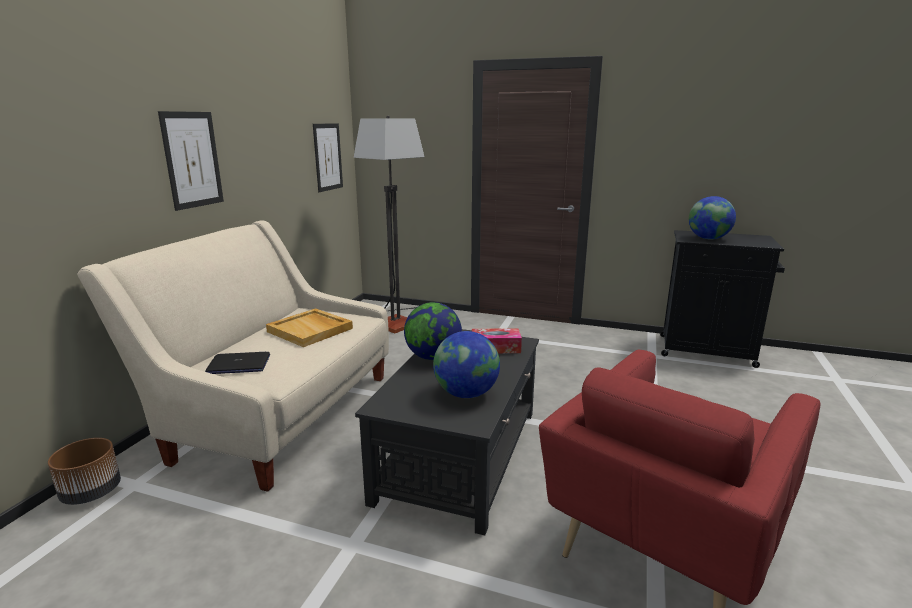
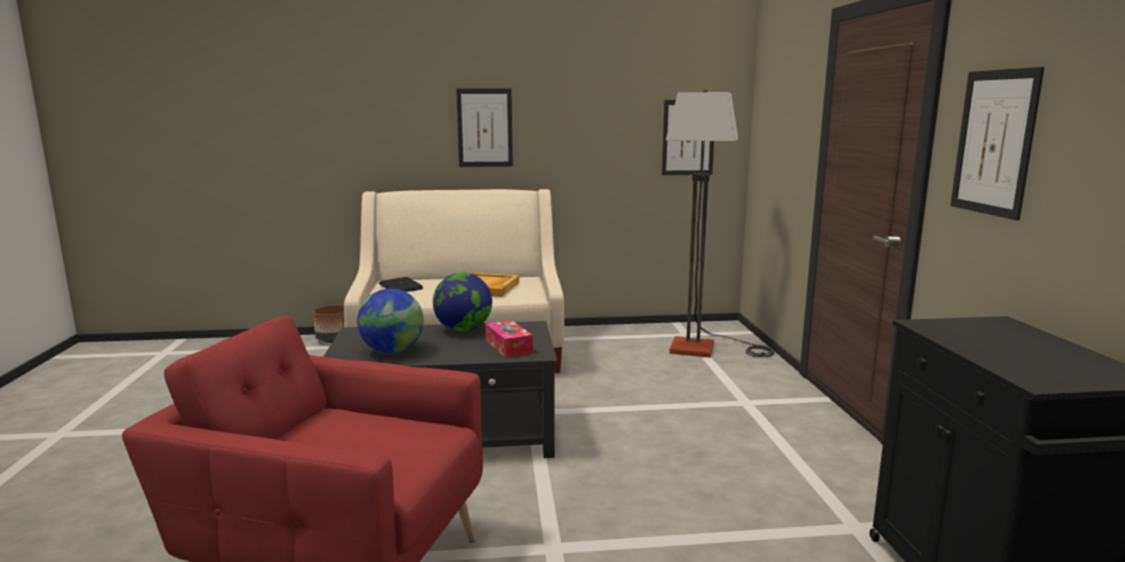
camera: 65 degrees right, 5 degrees down
globe [689,196,736,239] -> none
none -> picture [950,67,1044,220]

